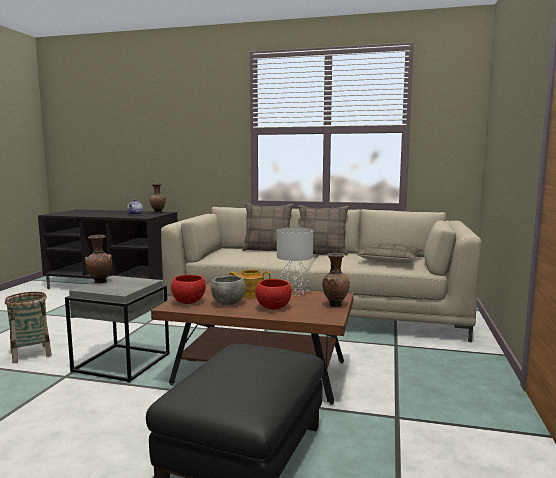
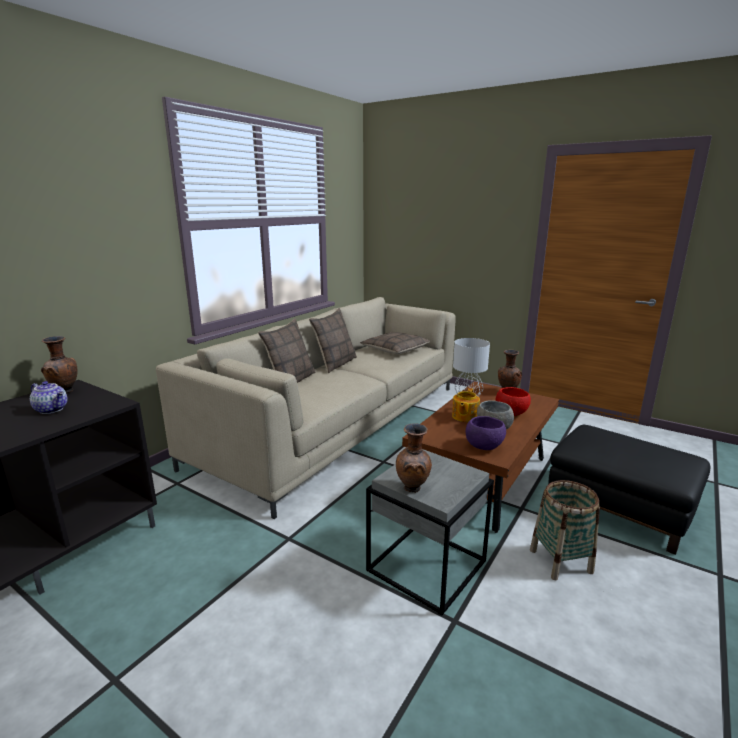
camera: 70 degrees left, 10 degrees up
basket [5,292,52,363] -> basket moved to [530,480,600,580]
red bowl [171,275,206,304] -> purple bowl [466,416,506,450]

